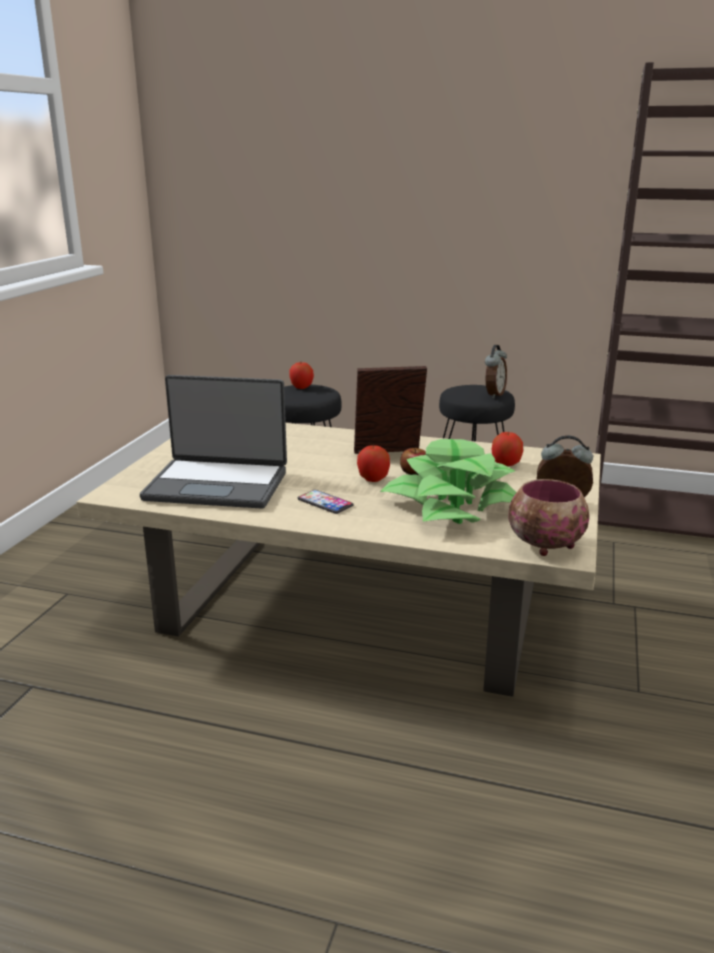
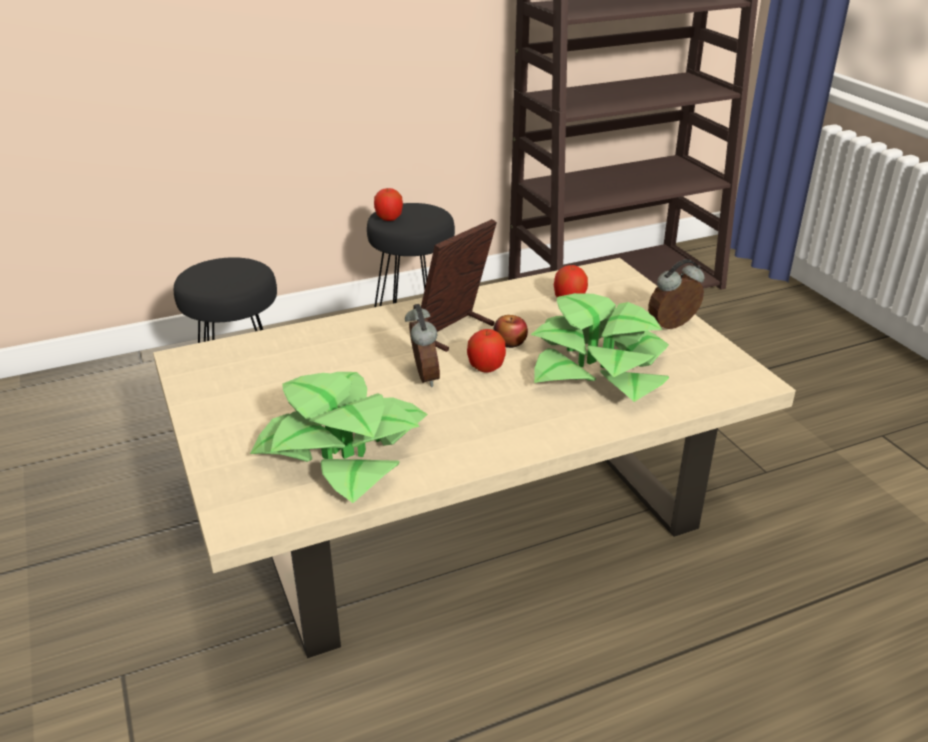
camera: 40 degrees left, 10 degrees up
laptop [140,375,287,509] -> potted plant [250,372,428,503]
apple [290,362,314,389] -> apple moved to [374,188,403,221]
phone [298,490,354,514] -> none
alarm clock [485,345,507,399] -> alarm clock moved to [405,304,440,387]
bowl [508,479,589,556] -> none

